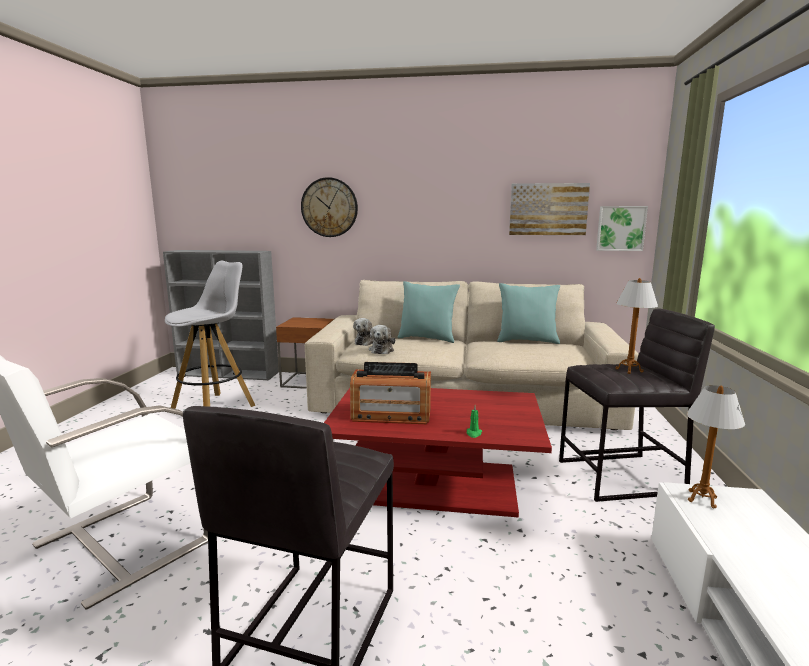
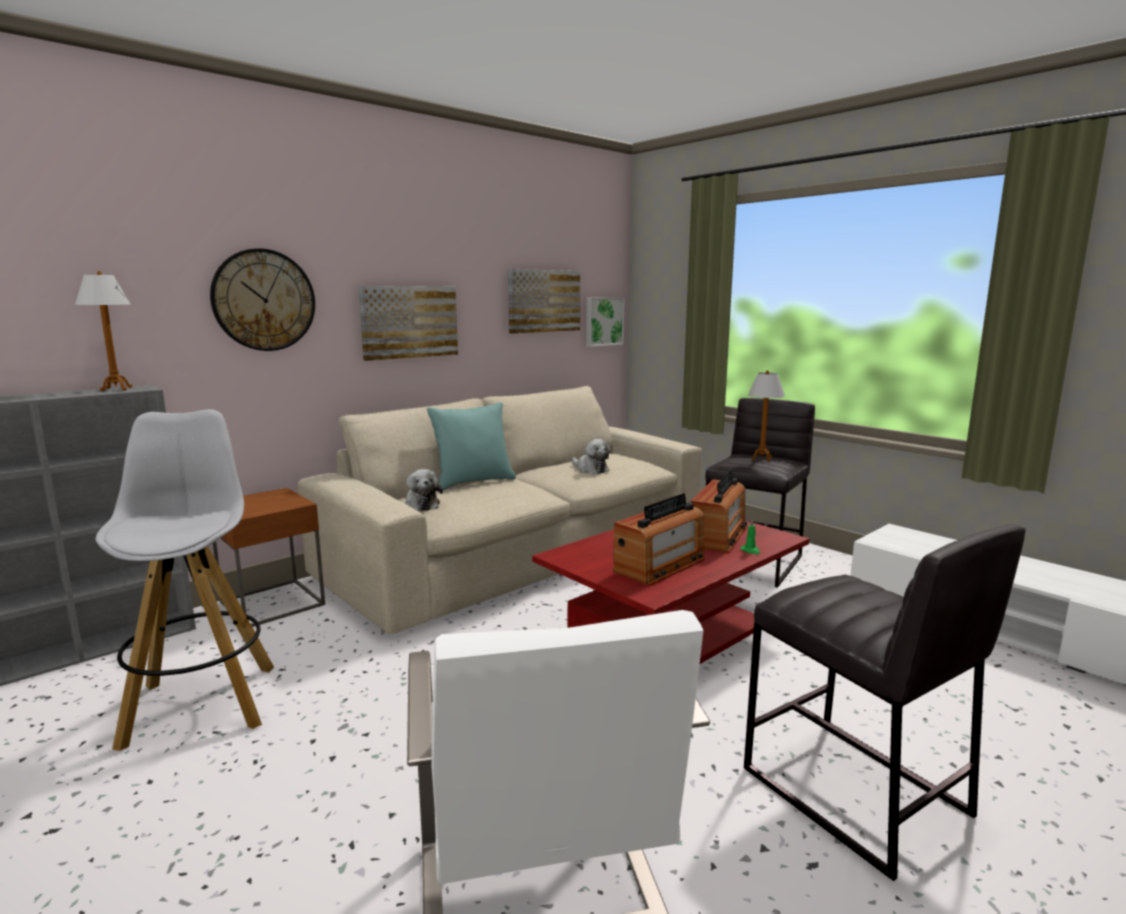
camera: 50 degrees left, 0 degrees up
plush toy [369,325,395,354] -> plush toy moved to [572,439,611,474]
turquoise pillow [497,283,560,344] -> none
table lamp [687,385,745,508] -> table lamp moved to [75,271,132,391]
none -> picture [358,286,458,361]
none -> radio [691,470,747,553]

